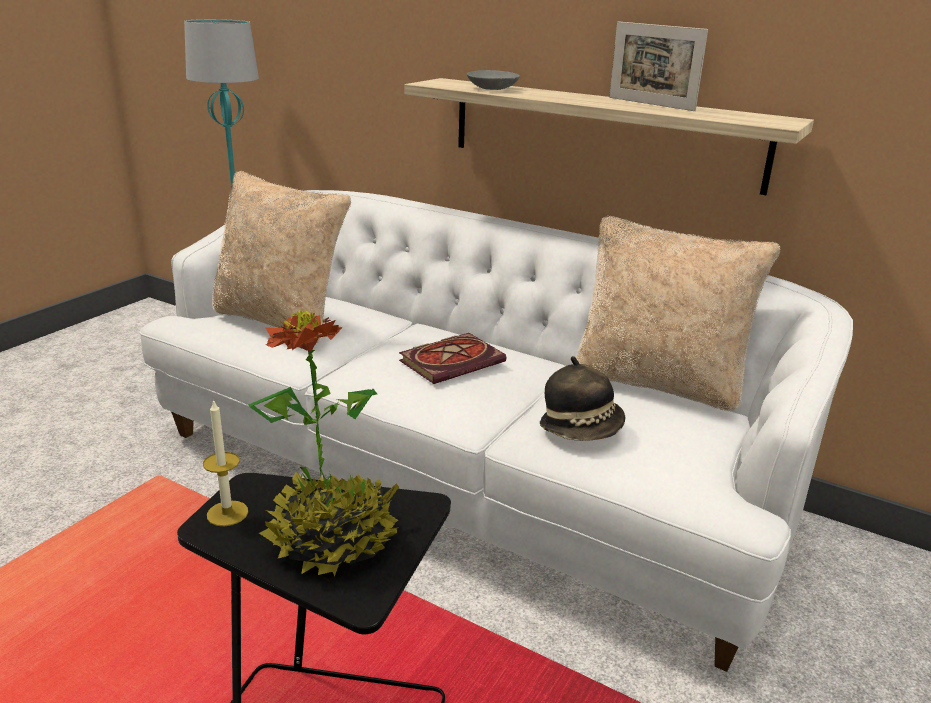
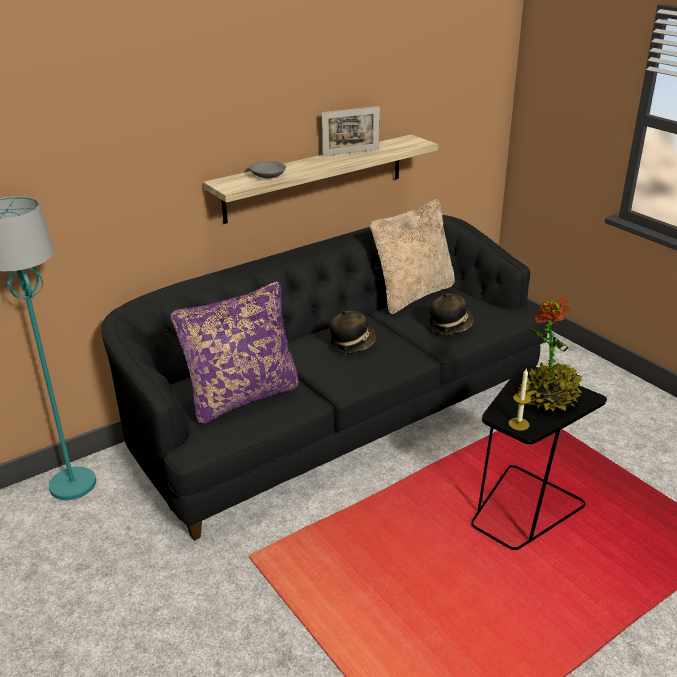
camera: 65 degrees left, 5 degrees up
white sofa [139,190,853,672] -> black sofa [101,215,549,541]
beige pillow [212,170,352,343] -> purple pillow [170,281,299,424]
book [399,333,506,384] -> hat [330,310,377,354]

